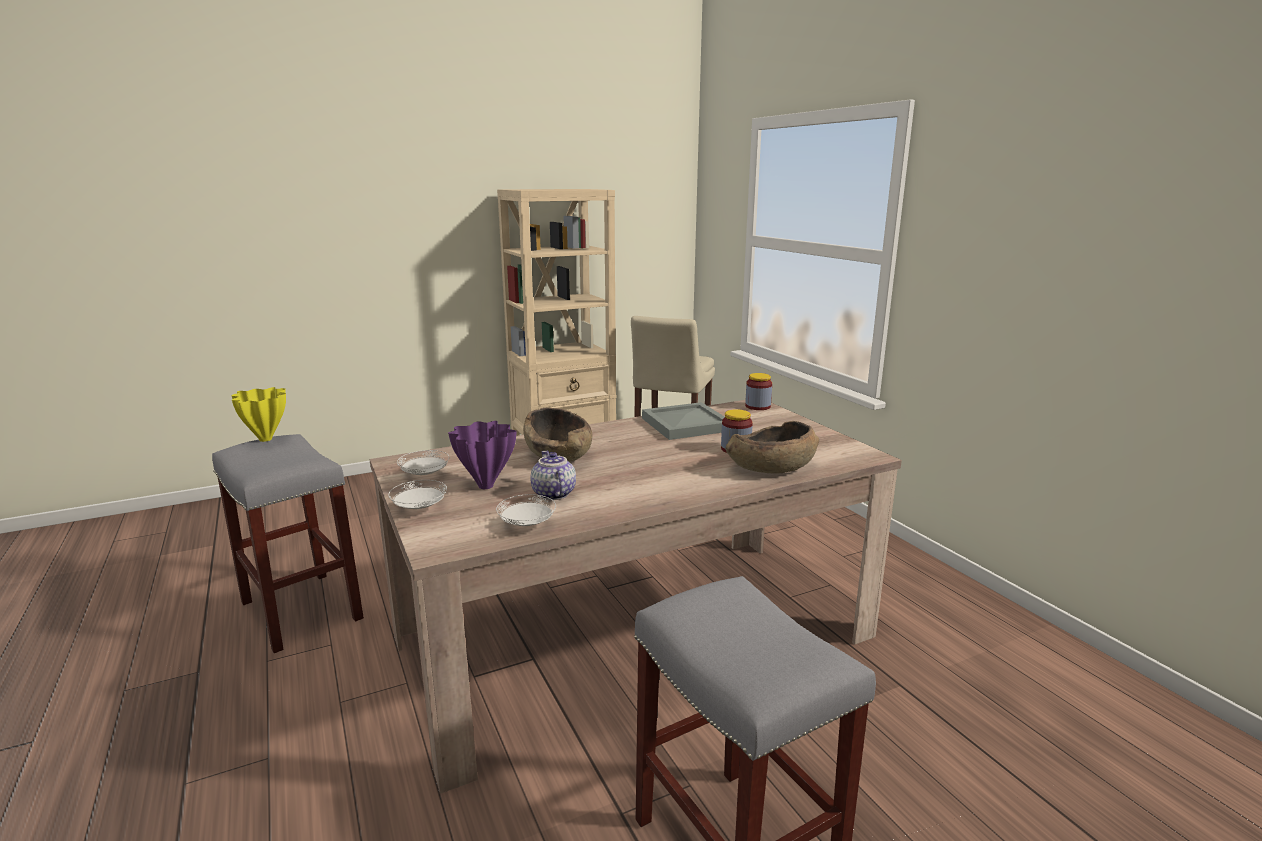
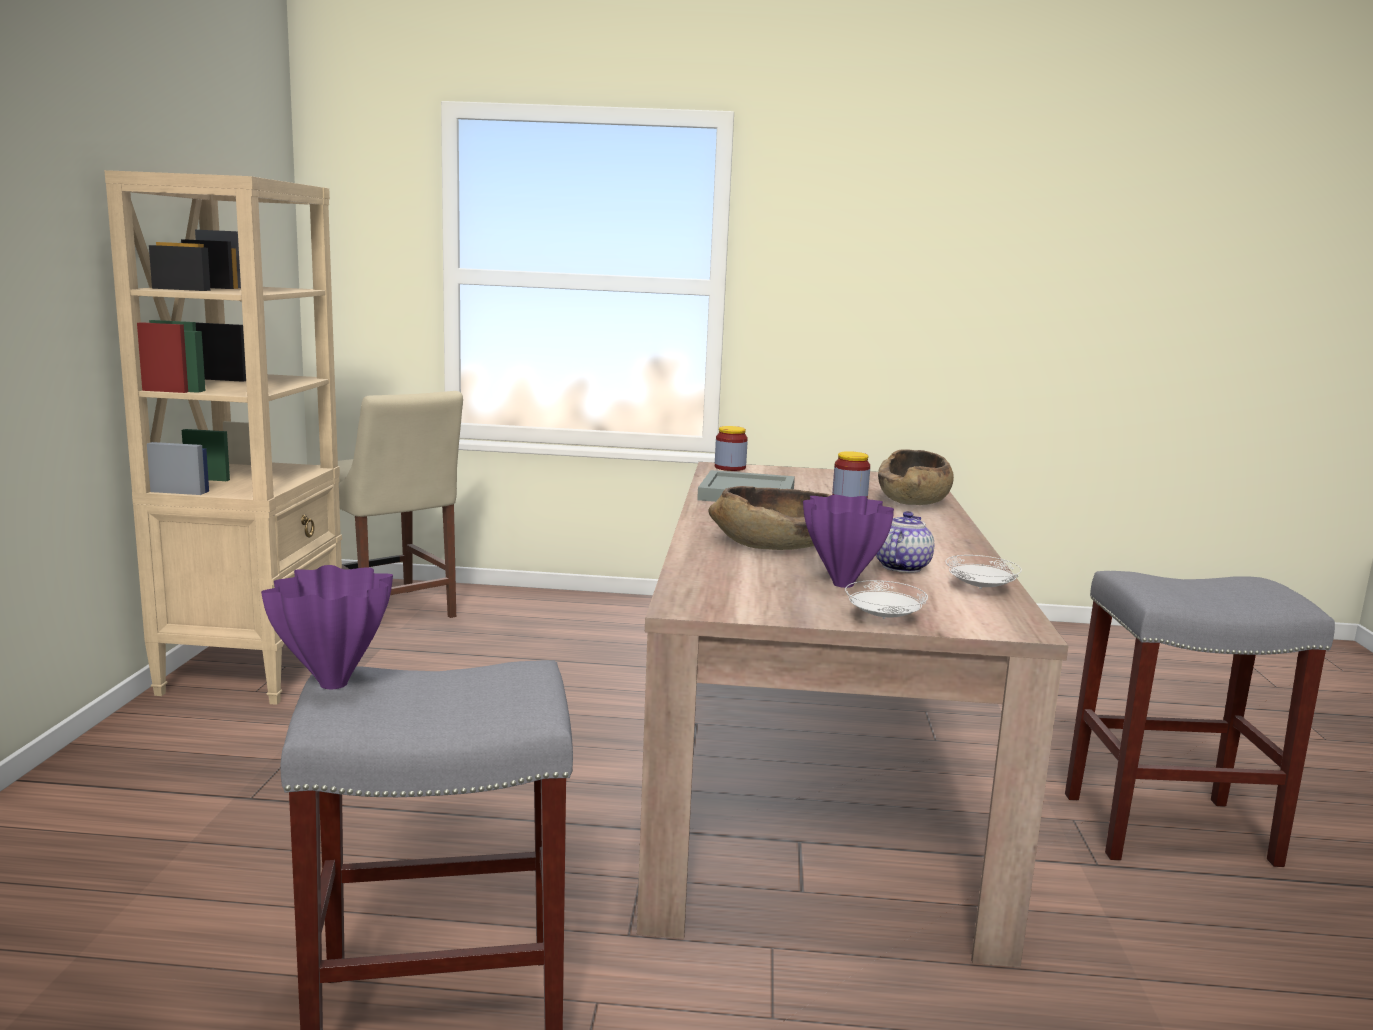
camera: 60 degrees left, 5 degrees down
yellow vase [231,387,286,442] -> purple vase [261,565,393,689]
white plate [397,450,449,475] -> none
teapot [530,451,576,500] -> teapot turned 105 degrees clockwise [876,511,934,573]

